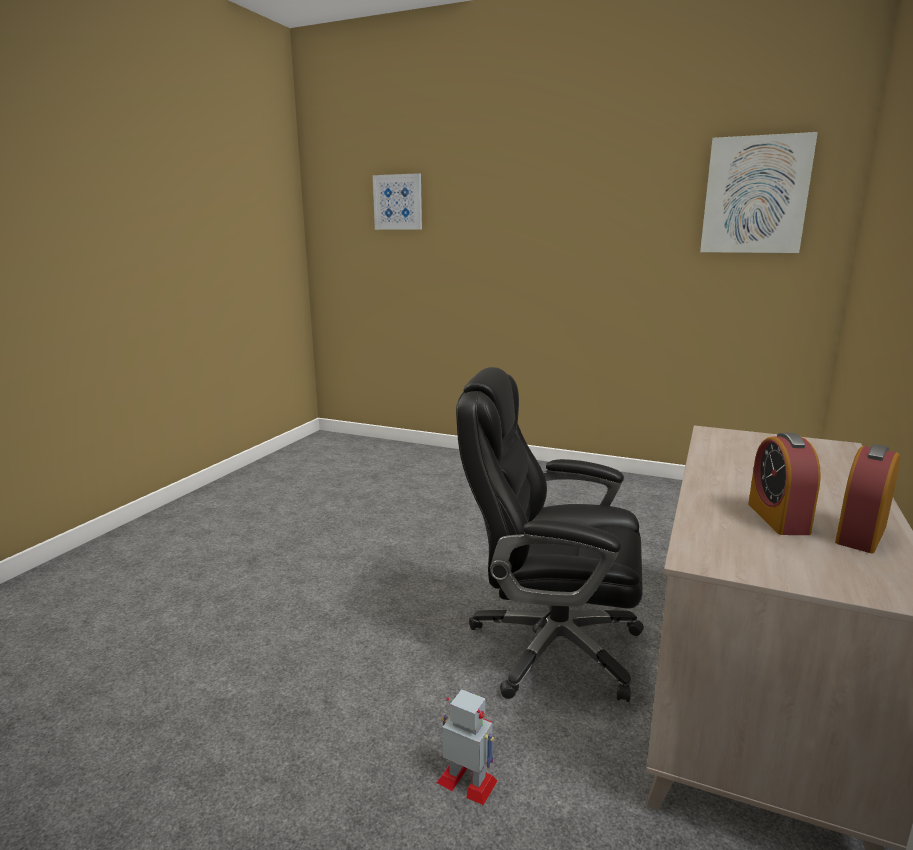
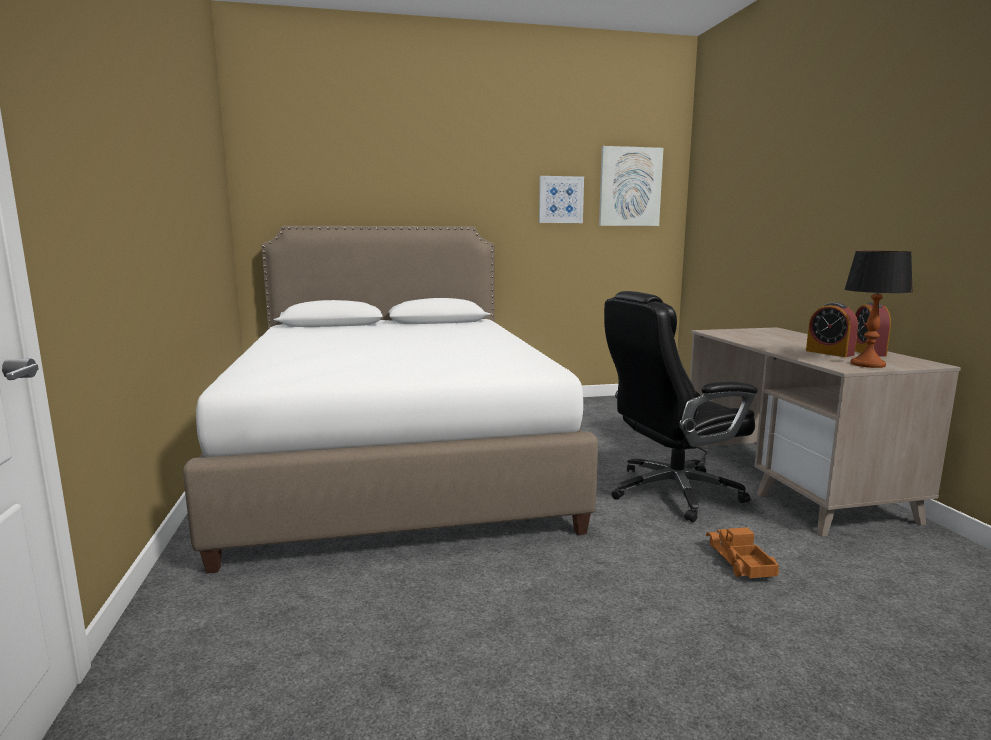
camera: 35 degrees left, 5 degrees down
picture [373,173,422,230] -> picture moved to [539,176,584,223]
toy robot [437,689,497,805] -> toy truck [706,527,780,578]
none -> white bed [183,226,598,574]
none -> table lamp [844,251,913,368]

